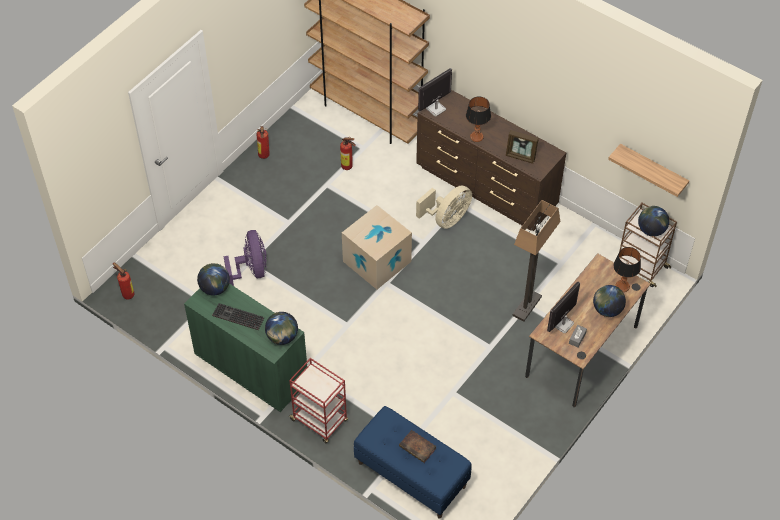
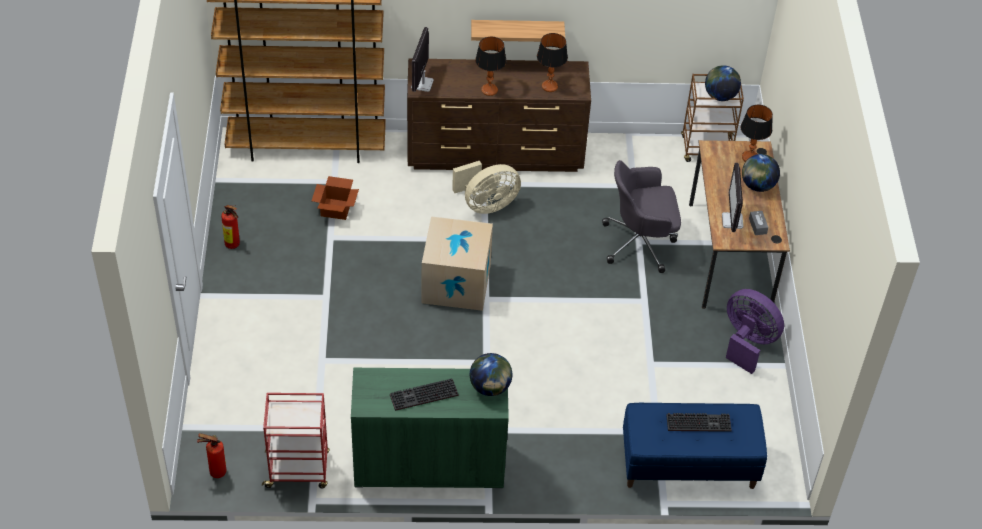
camera: 40 degrees left, 5 degrees down
globe [197,263,230,296] -> none
purple fan [224,230,267,286] -> purple fan moved to [726,289,784,374]
red cart [289,358,348,443] -> red cart moved to [262,393,330,488]
fire extinguisher [340,137,356,170] -> cardboard box [312,176,359,220]
book [399,430,437,463] -> keyboard [666,413,732,432]
beige fan [416,185,472,229] -> beige fan turned 60 degrees clockwise [452,161,521,214]
picture frame [506,130,539,164] -> table lamp [537,33,568,92]
floor lamp [512,200,560,322] -> grey office chair [602,160,681,273]
shelf [608,144,689,197] -> shelf moved to [471,20,565,42]

